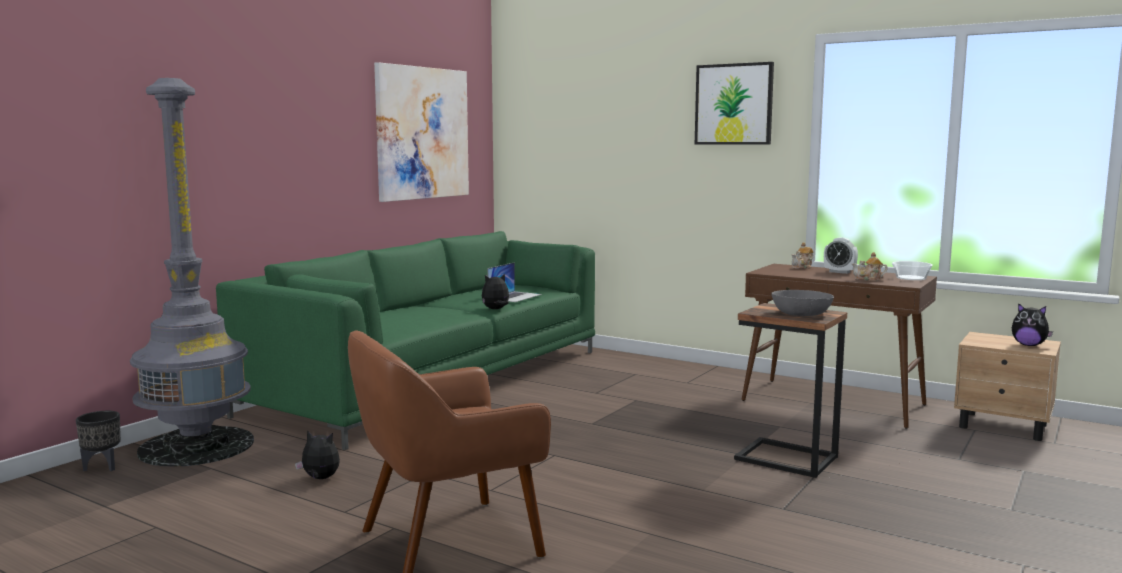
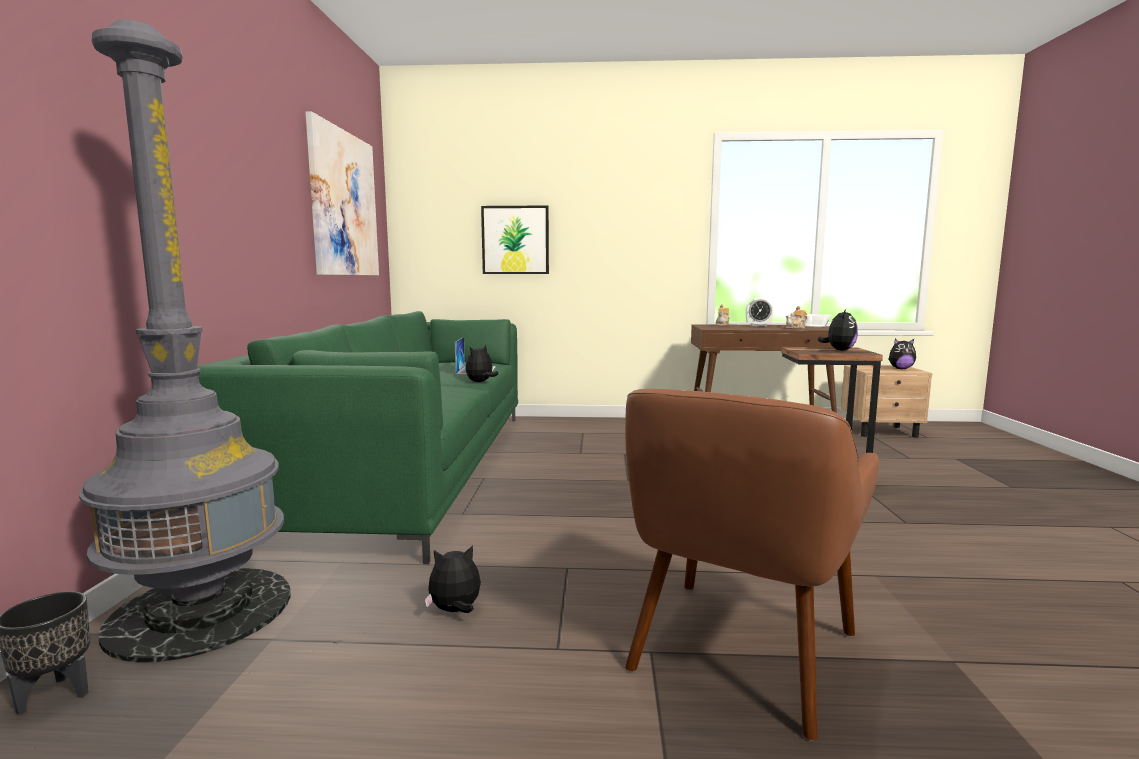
camera: 30 degrees left, 0 degrees up
picture [695,62,774,145] -> picture moved to [481,205,549,274]
grey bowl [771,290,834,316] -> plush toy [818,309,858,351]

